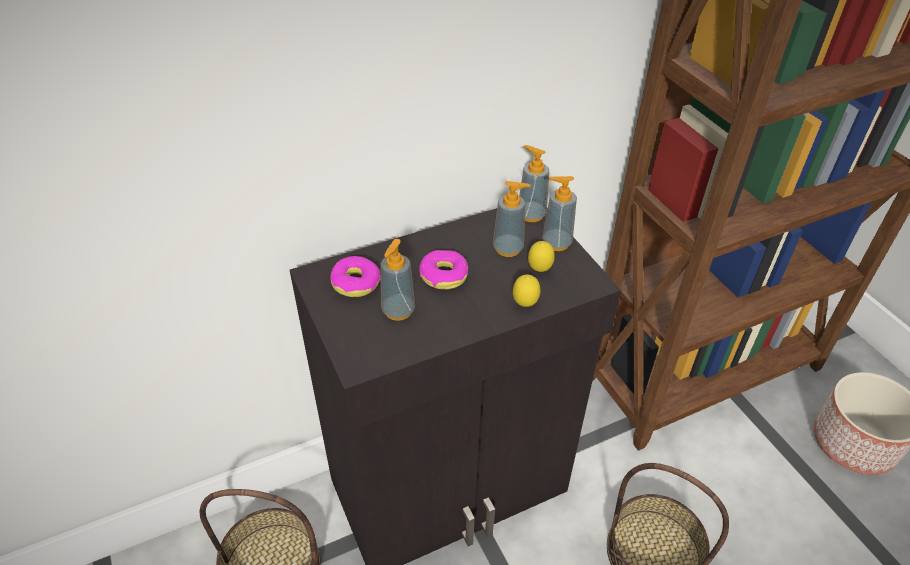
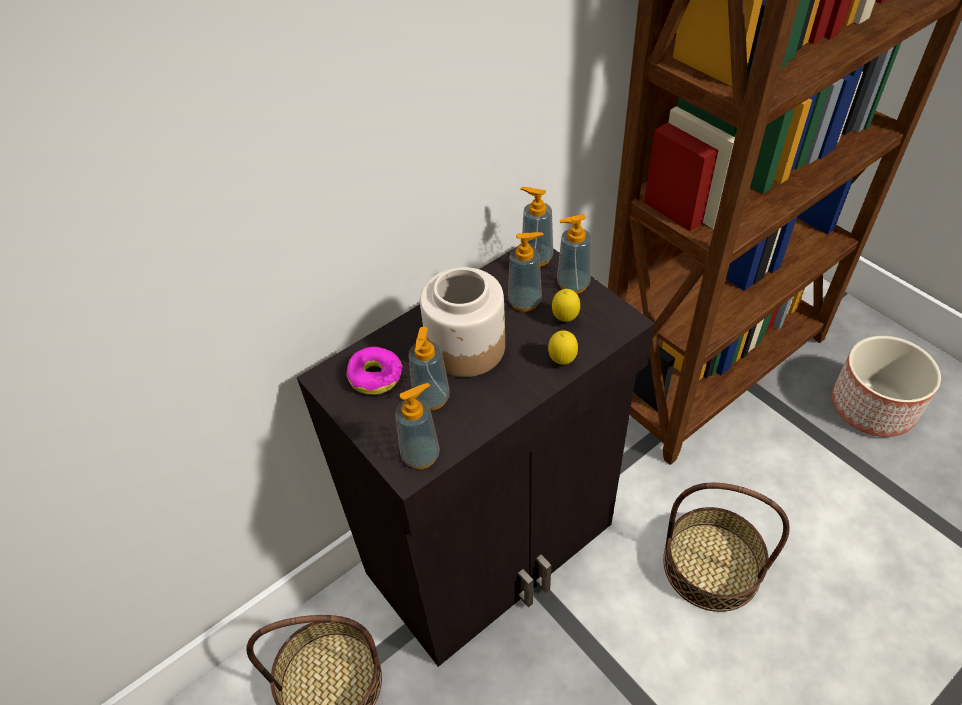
camera: 10 degrees left, 5 degrees up
donut [419,250,468,290] -> jar [420,267,505,377]
none -> soap dispenser [395,383,440,469]

